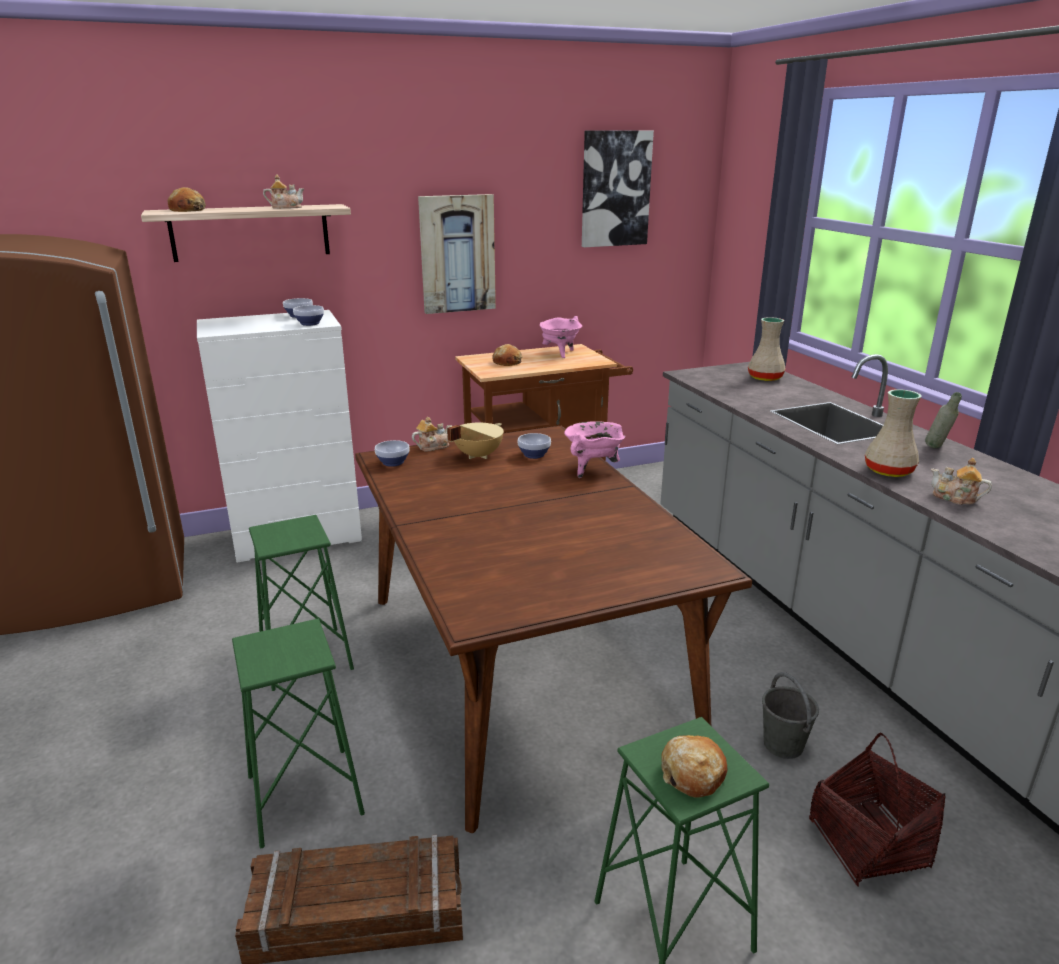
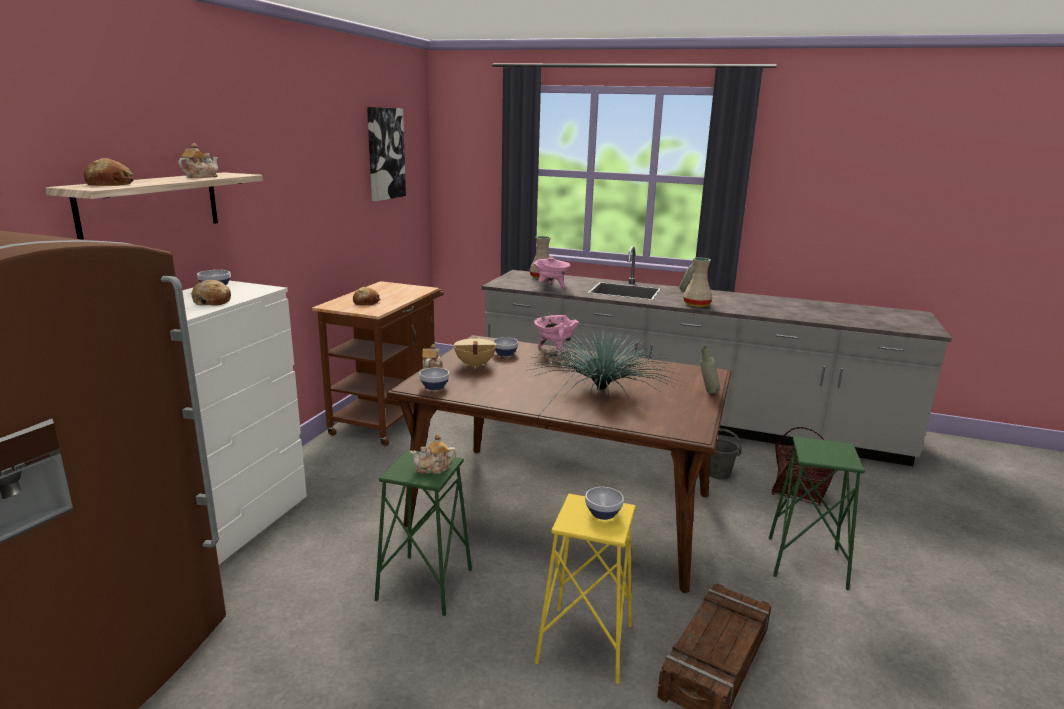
camera: 50 degrees left, 5 degrees down
green stool [232,619,365,848] -> yellow stool [535,494,636,684]
bowl [293,305,324,326] -> bowl moved to [585,487,624,520]
picture [418,194,496,314] -> none
pink cooking pot [540,316,582,358] -> pink cooking pot moved to [534,256,570,289]
bread [661,735,727,798] -> bread moved to [192,280,231,306]
teapot [931,458,992,505] -> teapot moved to [410,434,456,474]
none -> potted plant [526,329,682,402]
none -> grey bottle [700,346,720,394]

